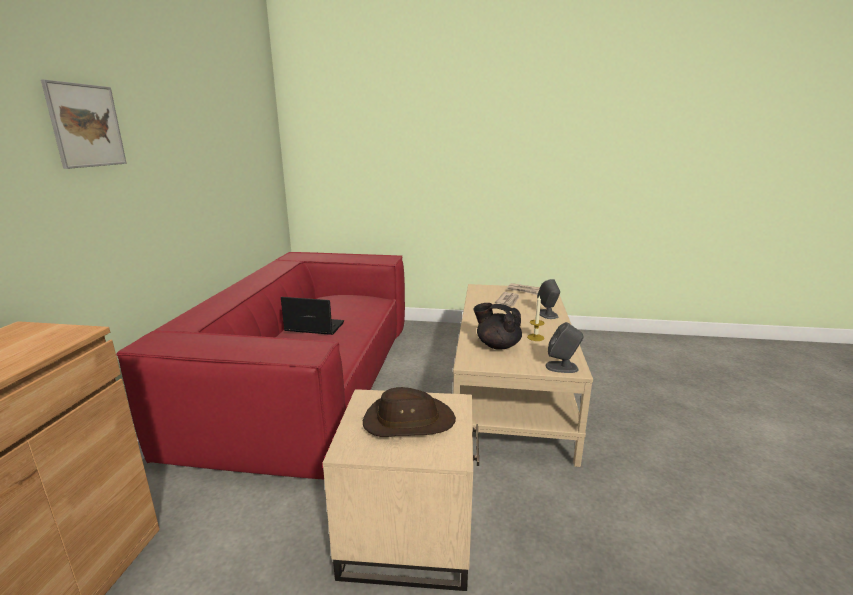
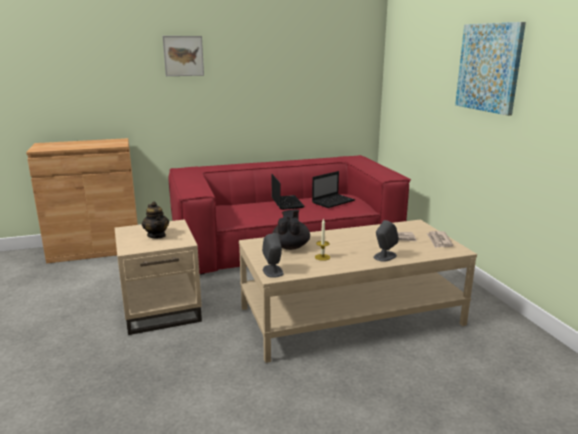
camera: 65 degrees right, 0 degrees up
brown hat [363,387,456,437] -> teapot [142,202,169,239]
none -> laptop [312,171,355,208]
none -> picture [455,22,526,116]

